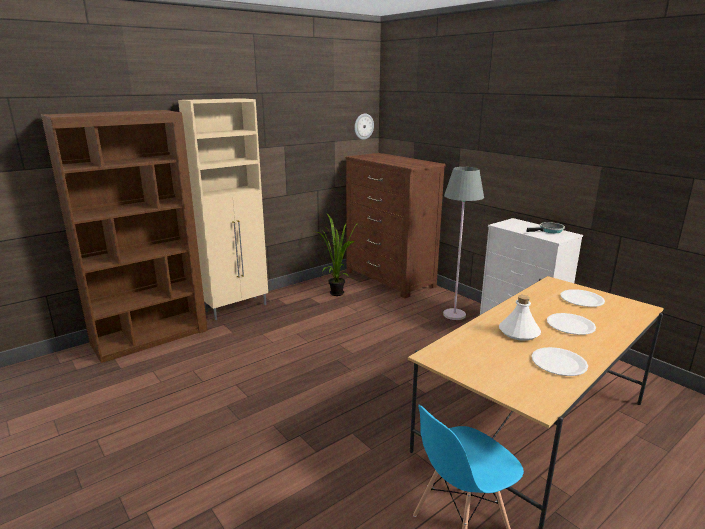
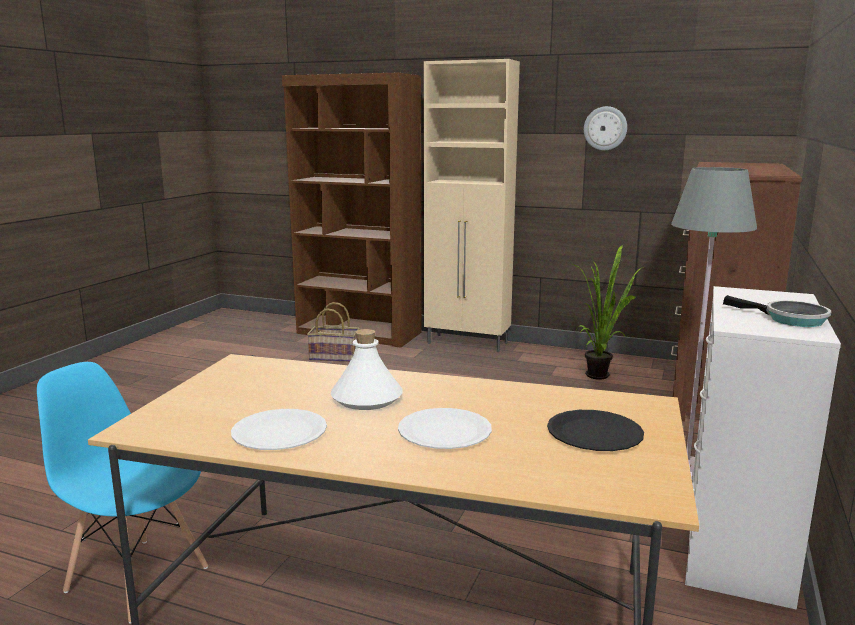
camera: 60 degrees right, 5 degrees down
wall clock [354,113,374,140] -> wall clock moved to [584,106,627,151]
white plate [560,289,605,307] -> black plate [547,410,644,451]
none -> basket [307,302,360,362]

